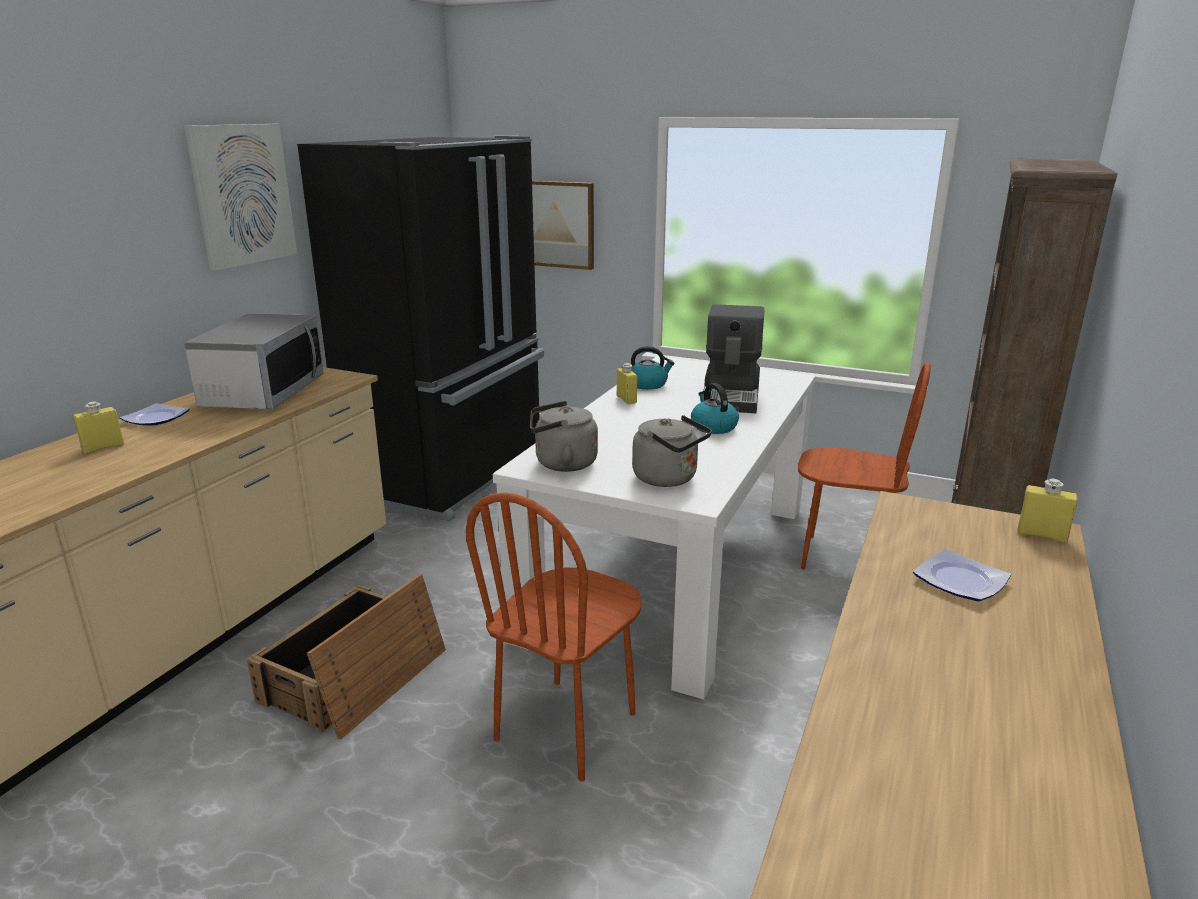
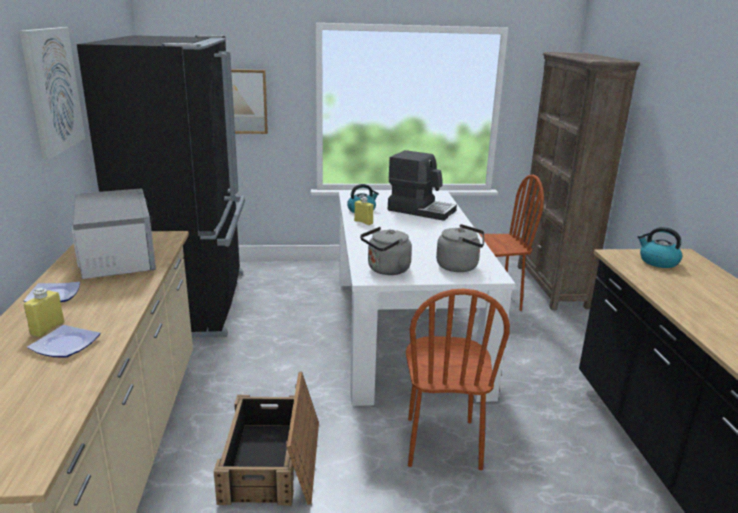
camera: 30 degrees left, 0 degrees up
kettle [691,383,739,434] -> kettle moved to [638,227,682,268]
coffee machine [703,304,764,413] -> coffee machine turned 45 degrees counterclockwise [388,150,457,221]
plate [913,549,1011,601] -> plate moved to [27,325,100,358]
yellow bottle [1017,479,1078,543] -> none

